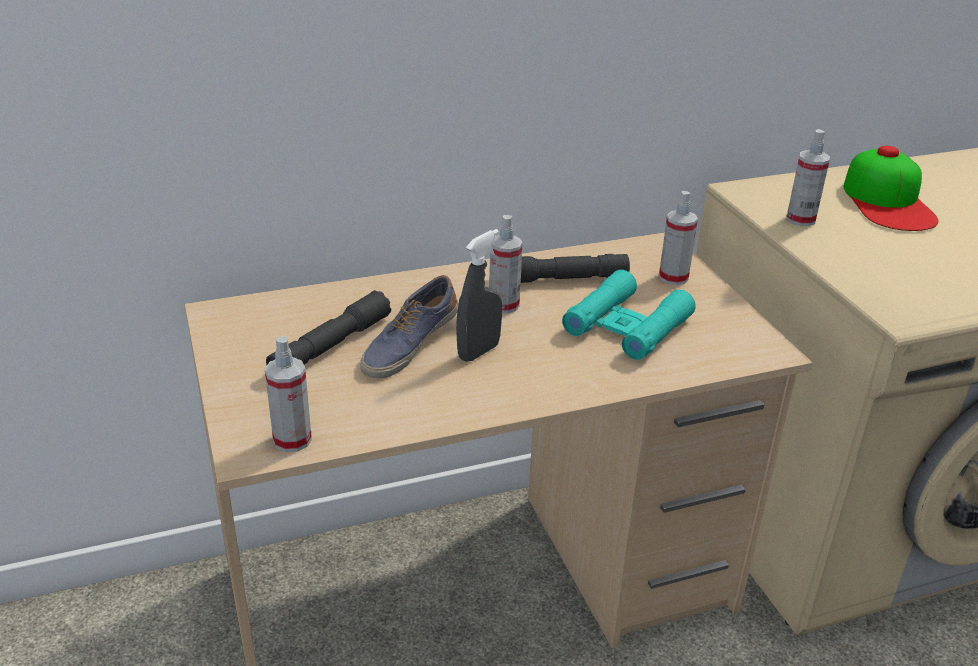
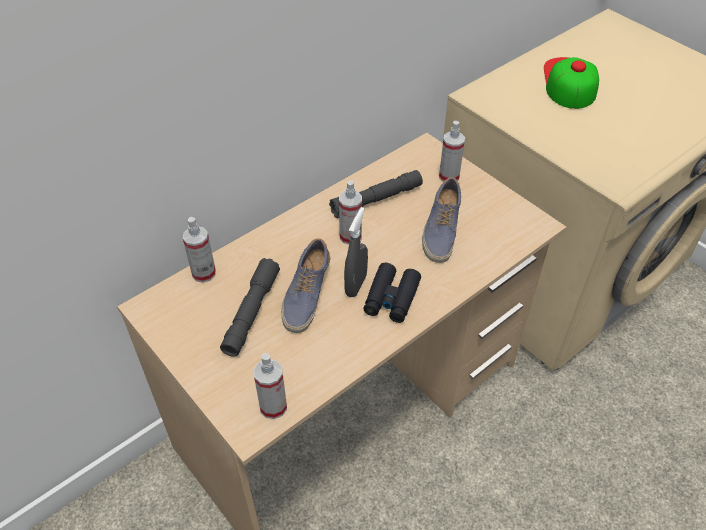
camera: 20 degrees left, 15 degrees up
turquoise binoculars [562,269,696,360] -> shoe [422,177,461,263]
spray bottle [786,129,830,226] -> spray bottle moved to [183,217,216,283]
cap [844,146,939,231] -> cap turned 150 degrees counterclockwise [544,57,599,109]
none -> black binoculars [363,262,421,323]

